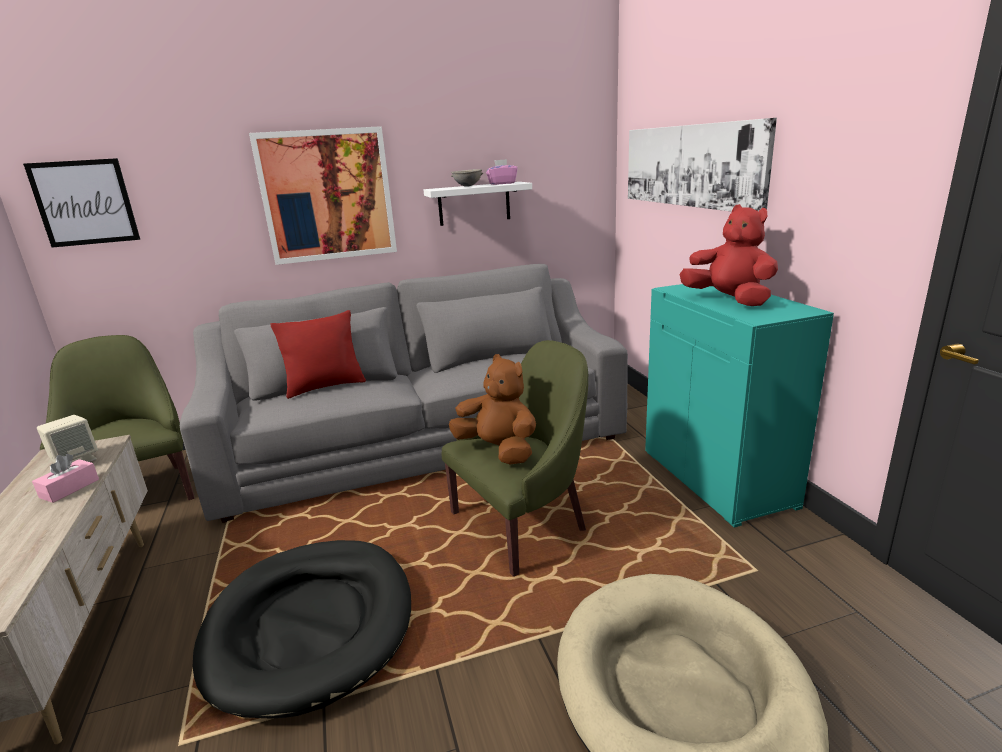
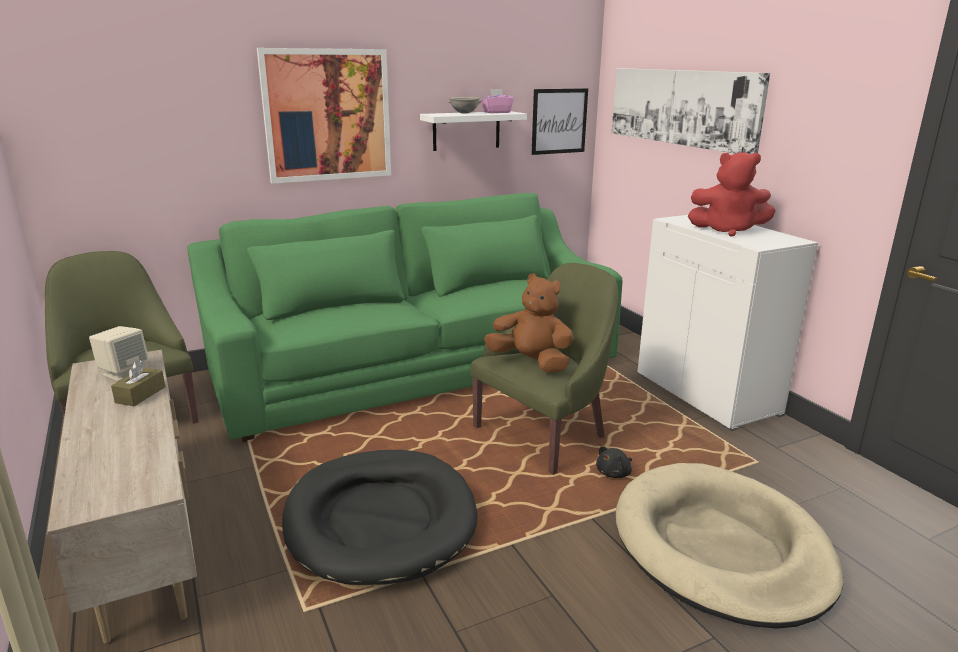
camera: 10 degrees left, 0 degrees up
picture [23,158,140,248] -> picture moved to [532,88,588,155]
pink tissue box [32,454,99,503] -> brown tissue box [111,360,165,406]
grey sofa [180,264,628,523] -> green sofa [187,193,623,442]
red pillow [270,310,366,399] -> none
turquoise cabinet [645,284,834,527] -> white cabinet [638,215,818,432]
red plush toy [680,204,778,306] -> red plush toy turned 150 degrees clockwise [688,152,776,237]
none -> black plush toy [596,446,632,478]

